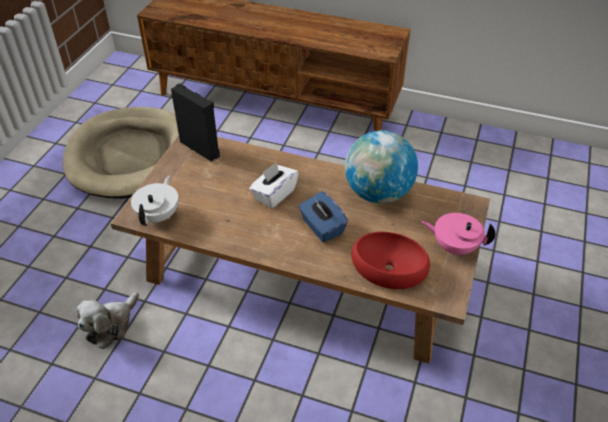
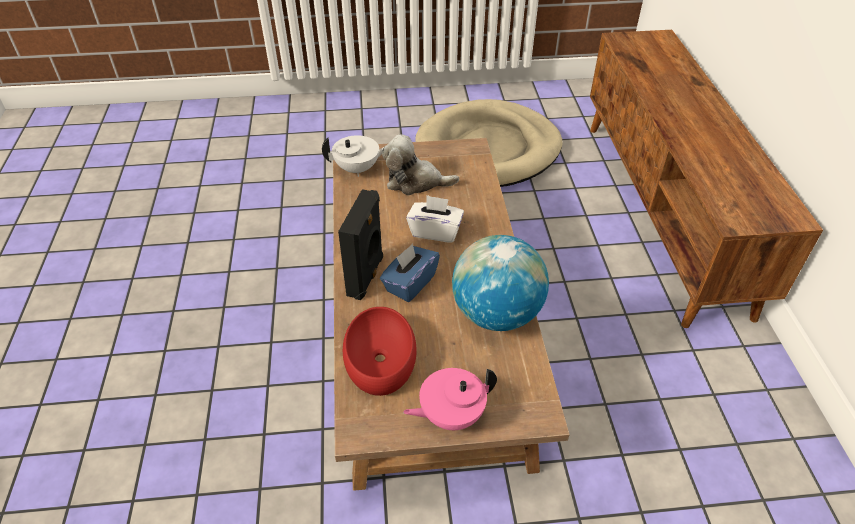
camera: 65 degrees right, 0 degrees up
plush toy [76,292,139,349] -> plush toy moved to [382,135,459,195]
black speaker [171,83,220,161] -> black speaker moved to [338,189,383,300]
pink teapot [421,213,496,256] -> pink teapot turned 105 degrees counterclockwise [403,368,497,430]

